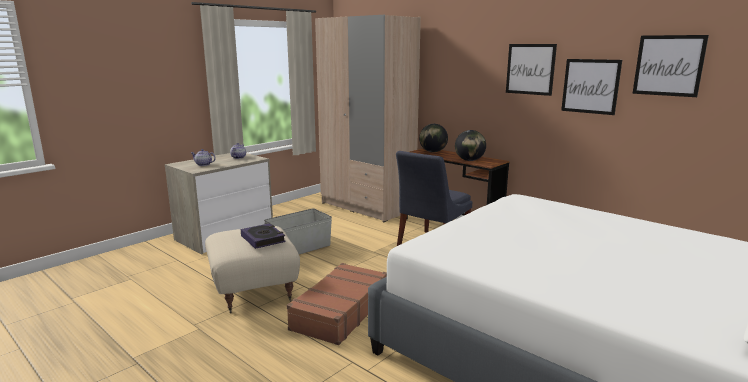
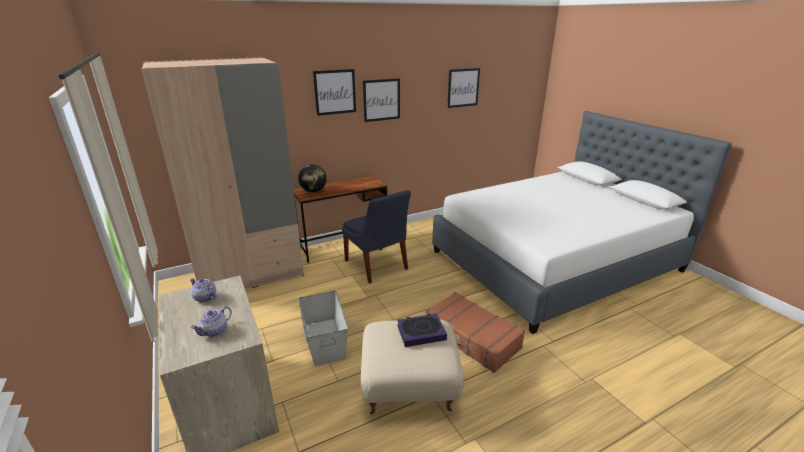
camera: 70 degrees left, 10 degrees up
globe [455,130,486,161] -> none
picture [561,59,622,115] -> picture moved to [313,69,356,116]

